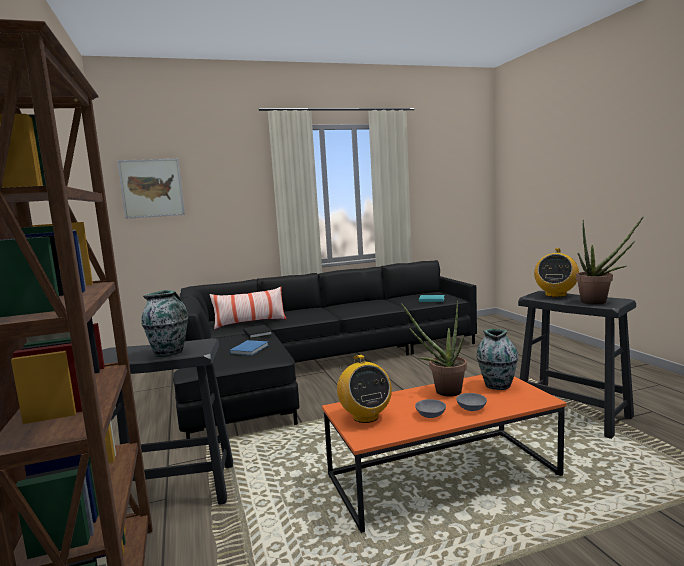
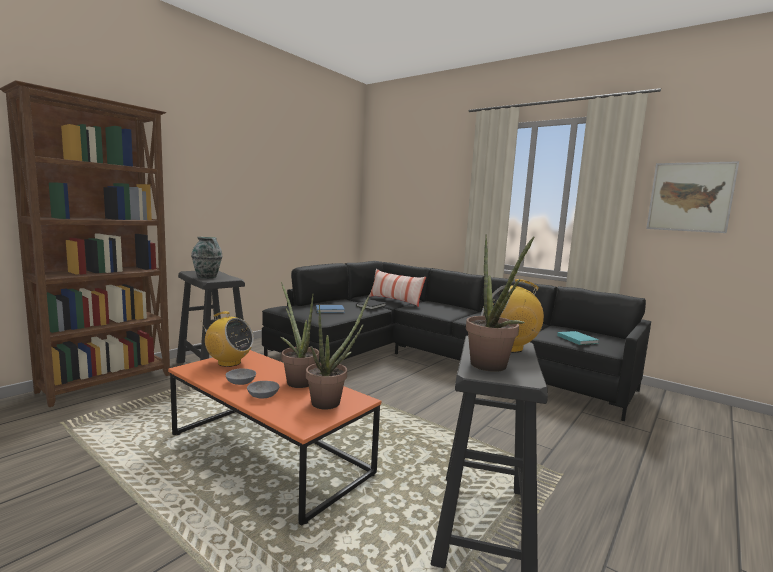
camera: 55 degrees right, 0 degrees up
picture [117,159,185,219] -> picture moved to [646,161,739,233]
radio [337,355,392,423] -> radio turned 105 degrees counterclockwise [203,311,254,367]
vase [476,329,518,390] -> potted plant [306,295,369,410]

